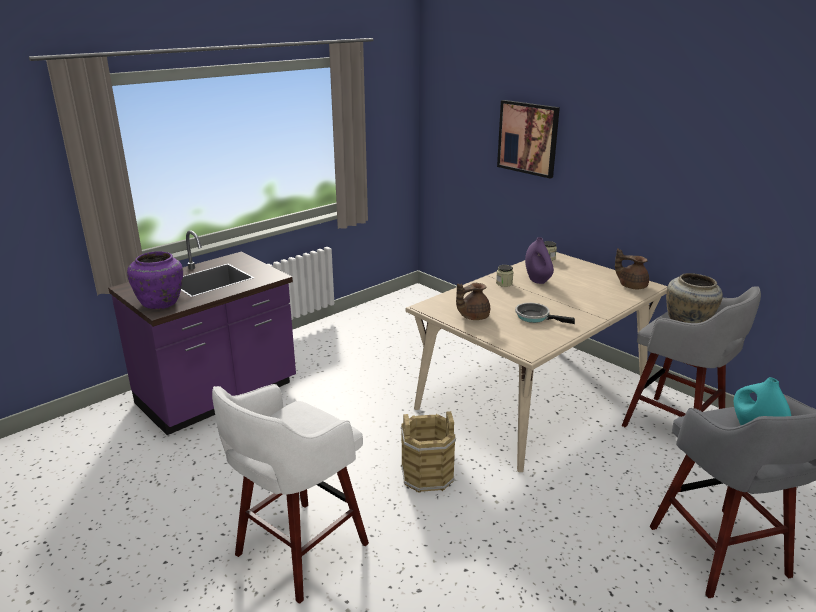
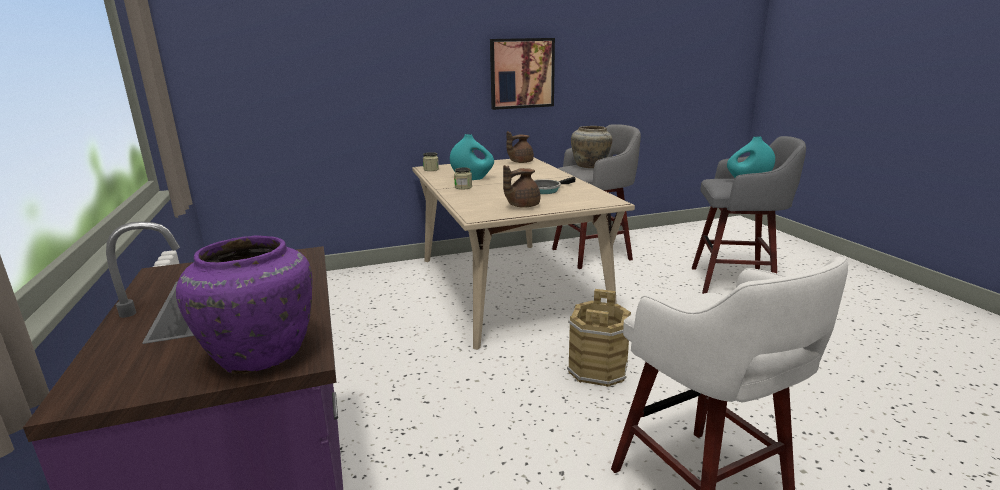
camera: 65 degrees left, 5 degrees down
brown teapot [456,283,490,320] -> brown teapot turned 60 degrees clockwise [503,165,540,208]
picture [497,100,560,179] -> picture moved to [490,38,555,110]
purple vase [525,237,554,284] -> turquoise vase [450,134,494,180]

